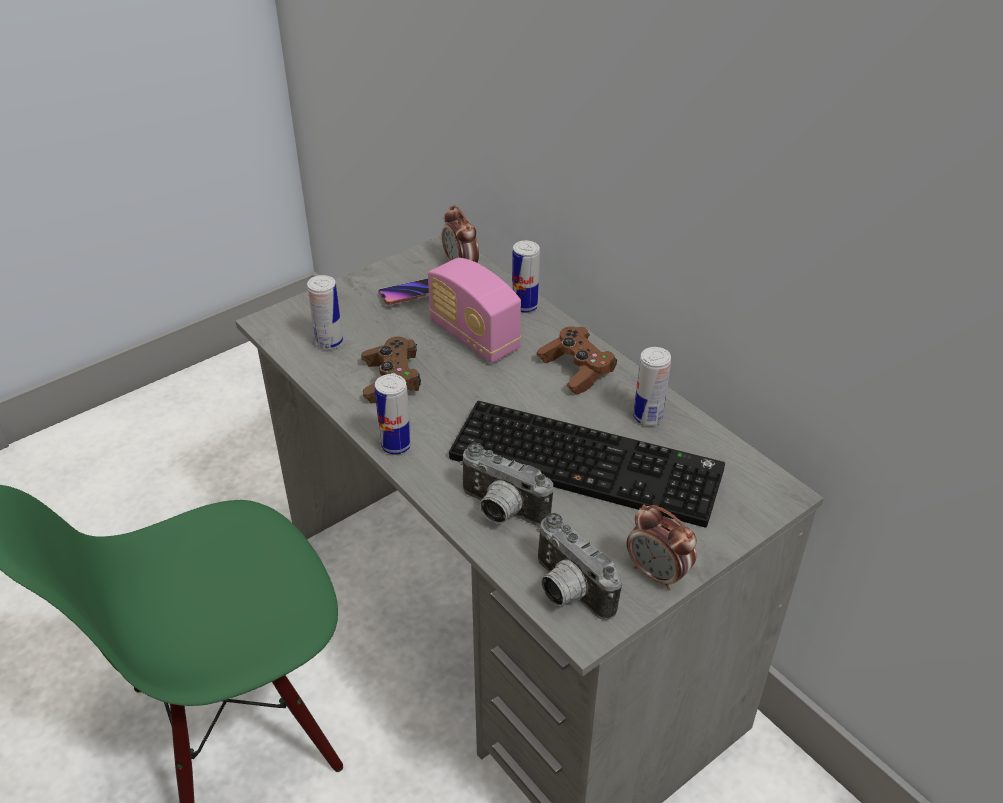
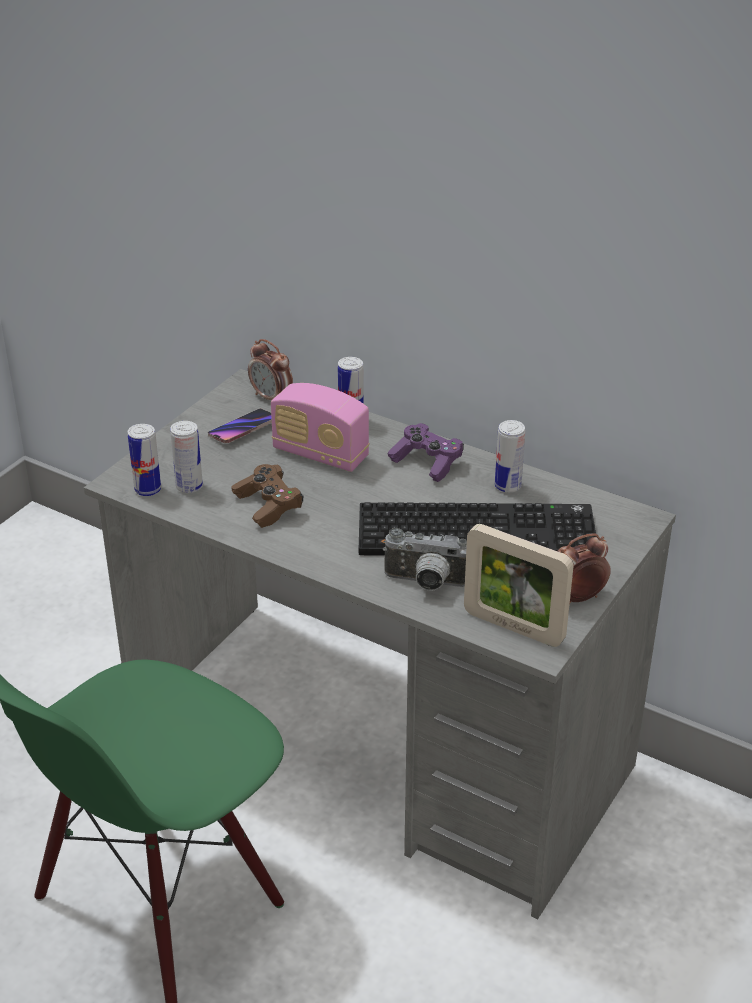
camera: 20 degrees left, 5 degrees down
can [375,374,411,455] -> can moved to [128,424,161,496]
brown game controller [537,326,617,395] -> purple game controller [388,423,464,482]
camera [537,513,622,620] -> picture frame [464,524,574,647]
alarm clock [627,505,697,591] -> alarm clock turned 135 degrees clockwise [557,533,611,603]

